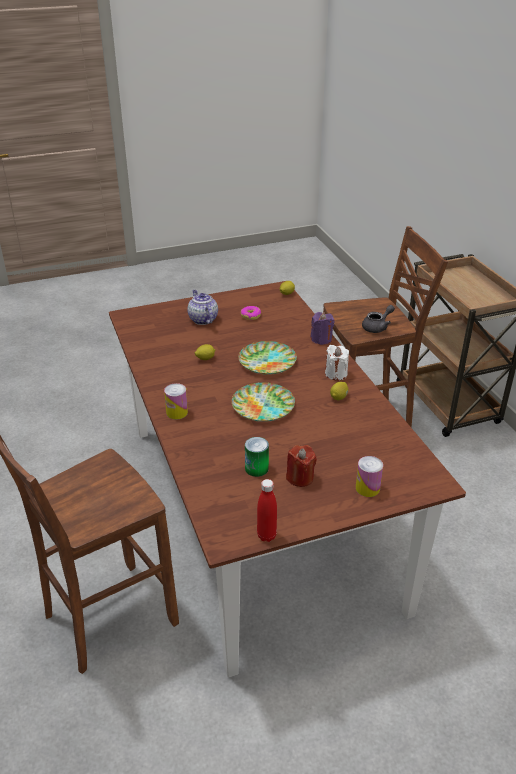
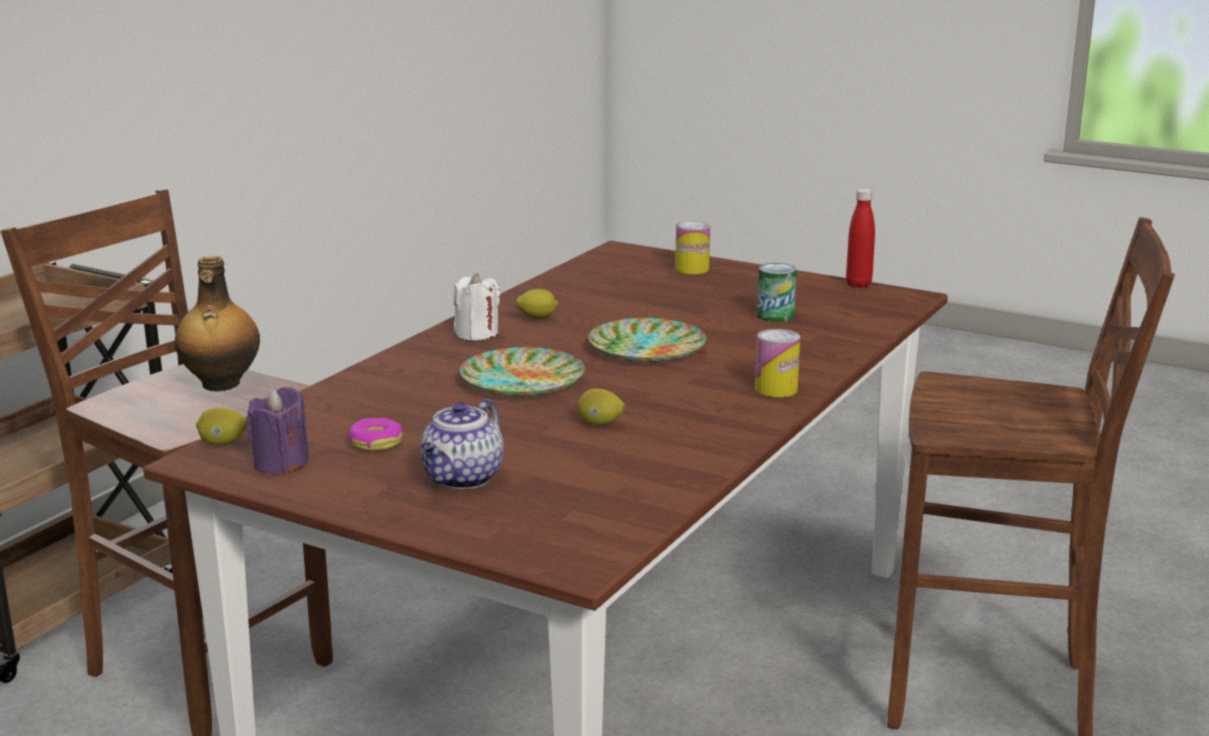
camera: 130 degrees left, 15 degrees down
red candle [286,445,317,487] -> none
purple candle [311,312,335,345] -> purple candle moved to [246,387,309,474]
grey teapot [362,305,395,333] -> bottle [175,256,260,391]

